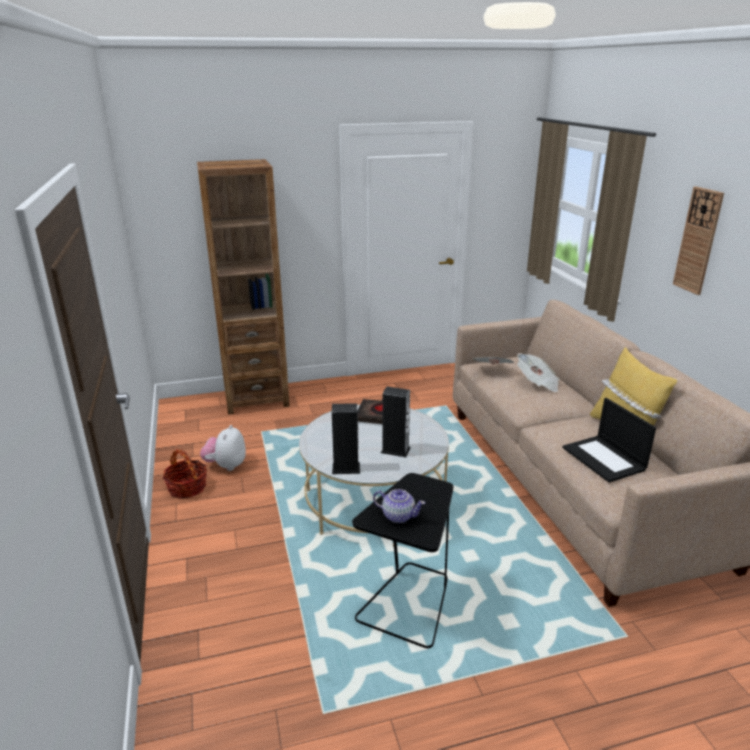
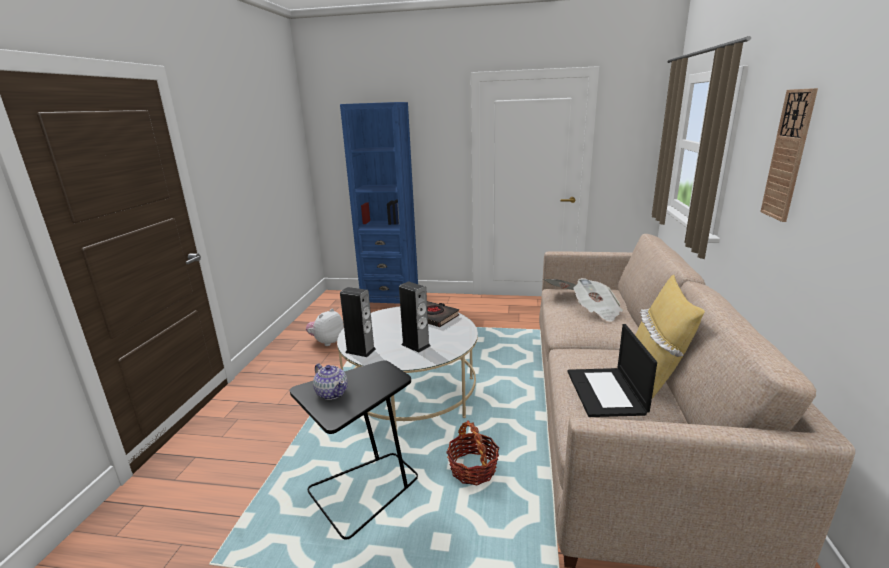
camera: 25 degrees right, 5 degrees down
basket [163,449,207,499] -> basket moved to [446,420,499,485]
brown bookcase [197,159,290,415] -> blue bookcase [340,102,418,304]

